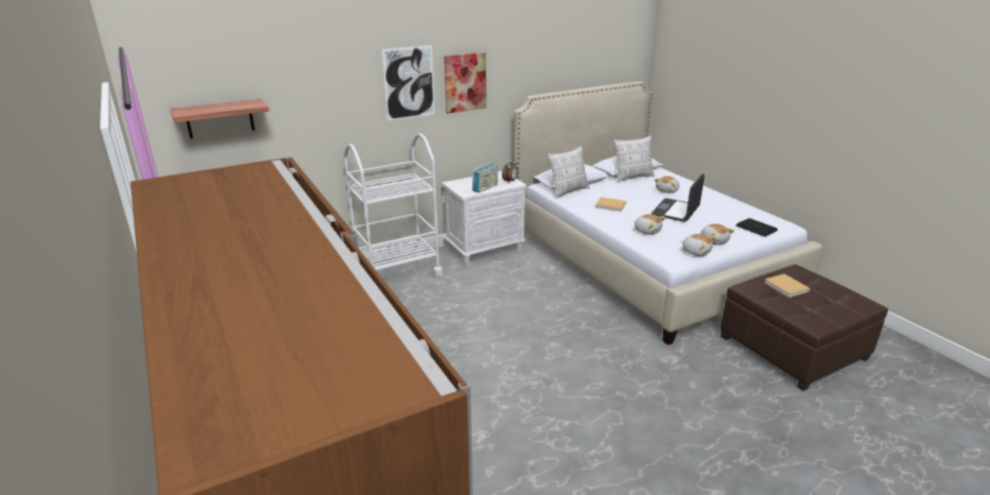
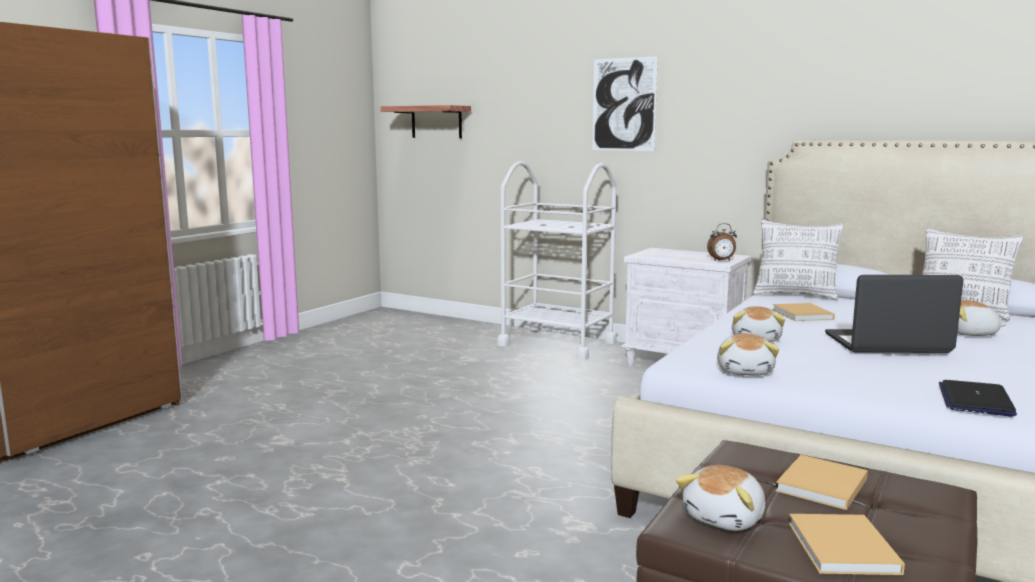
camera: 60 degrees right, 15 degrees down
picture [444,52,486,114] -> none
radio [472,163,498,193] -> none
plush toy [701,224,735,245] -> plush toy moved to [676,465,765,531]
none -> beige book [788,514,905,575]

